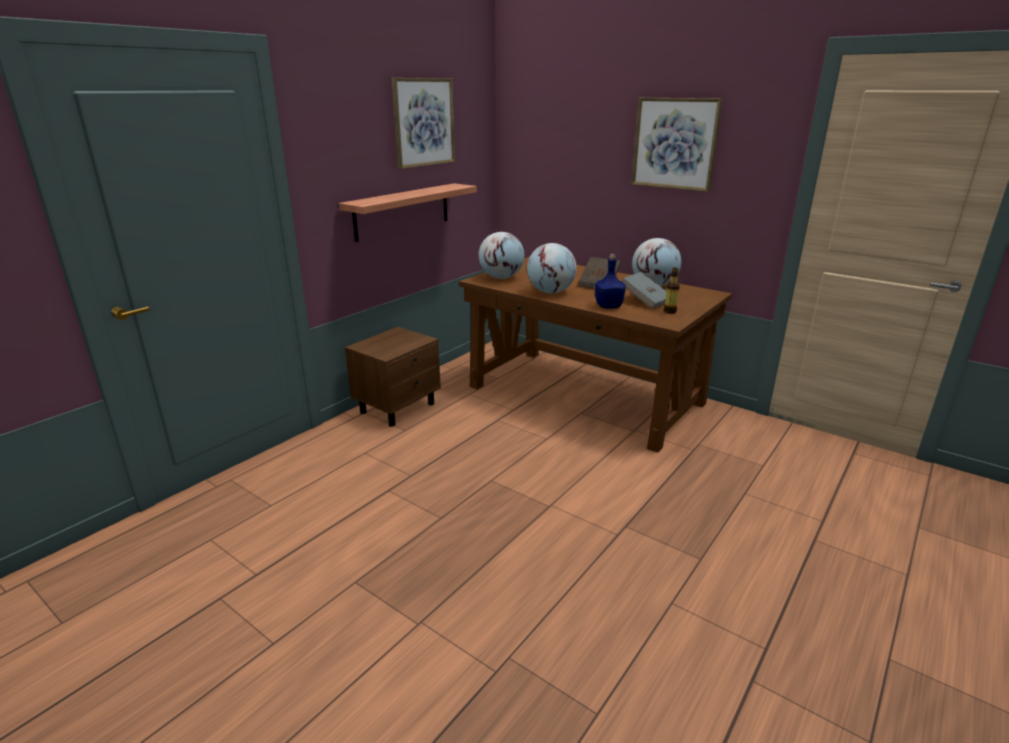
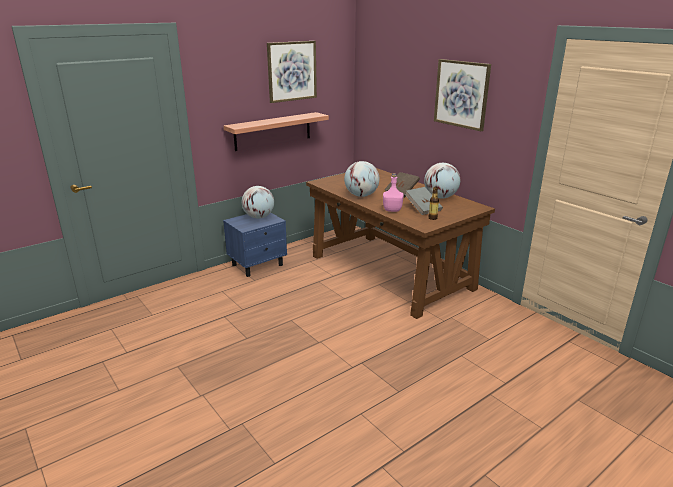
camera: 15 degrees right, 0 degrees up
brown nightstand [345,327,441,427] -> blue nightstand [223,213,287,277]
globe [478,232,524,279] -> globe moved to [242,186,274,219]
blue bottle [595,254,626,309] -> pink bottle [383,173,403,212]

